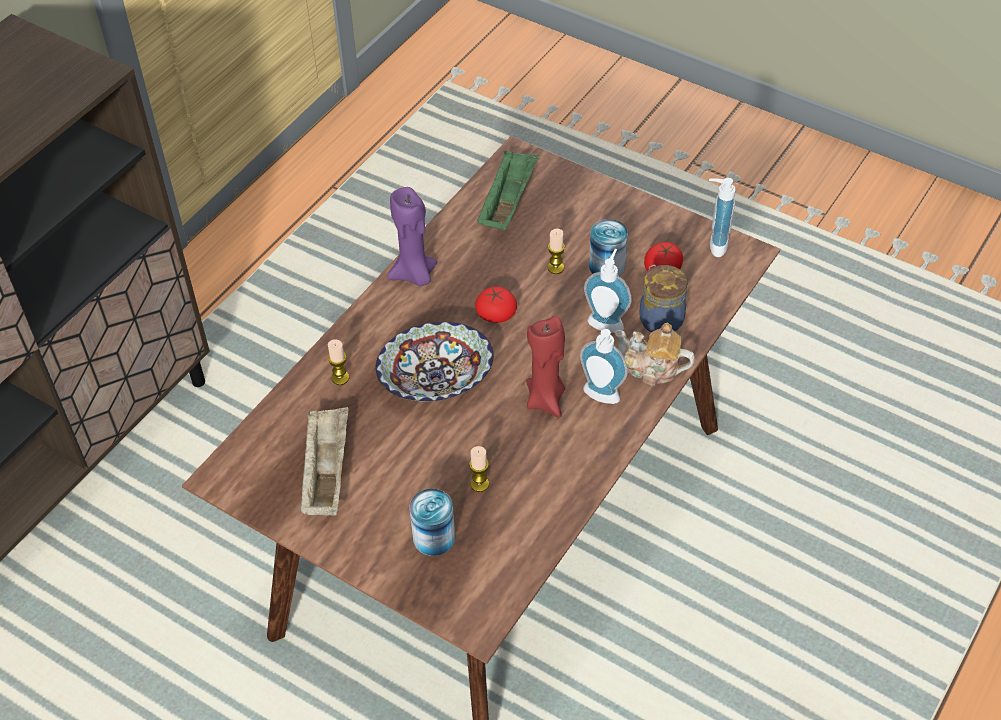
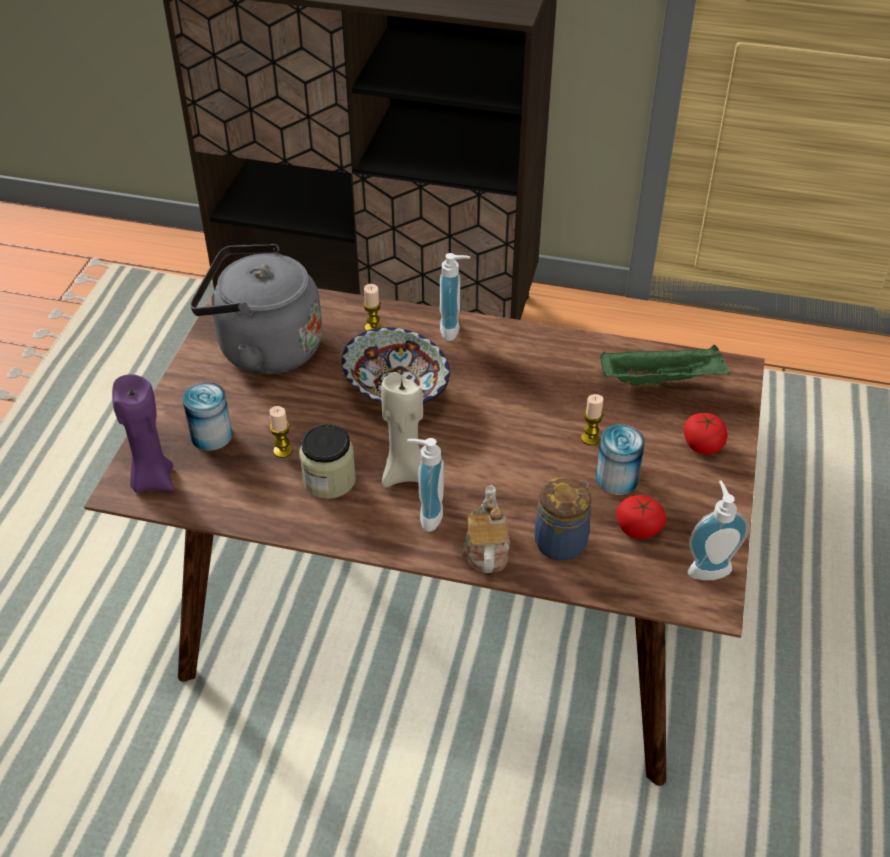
camera: 70 degrees right, 5 degrees down
beige tray [300,407,349,516] -> grey kettle [190,244,323,375]
purple candle [388,187,438,286] -> purple candle moved to [112,374,174,493]
tomato [475,286,517,323] -> tomato moved to [684,413,727,455]
red candle [526,316,565,418] -> beige candle [381,372,423,487]
soap dispenser [584,249,632,333] -> soap dispenser moved to [440,253,470,341]
none -> jar [299,424,356,499]

